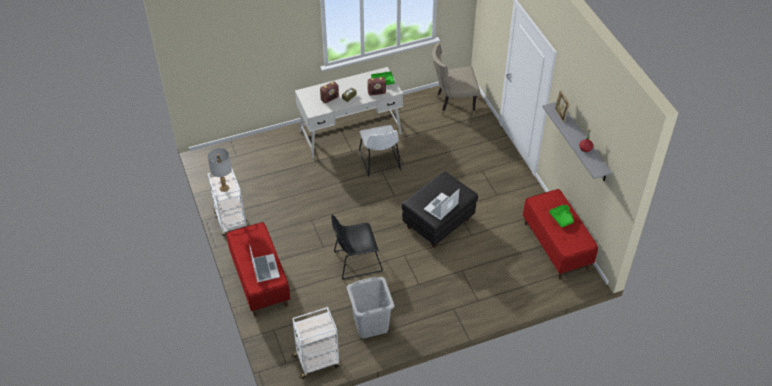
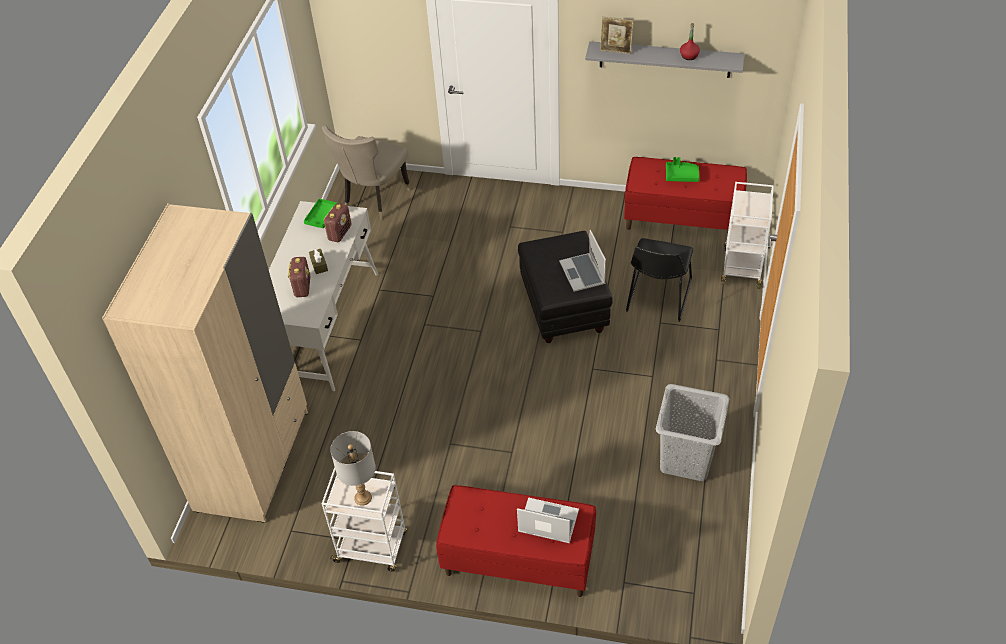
camera: 55 degrees left, 0 degrees up
white cart [291,307,340,379] -> white cart moved to [721,182,774,289]
black chair [331,215,383,280] -> black chair moved to [626,238,693,322]
white chair [359,125,401,177] -> none
none -> beige wardrobe [102,203,308,523]

